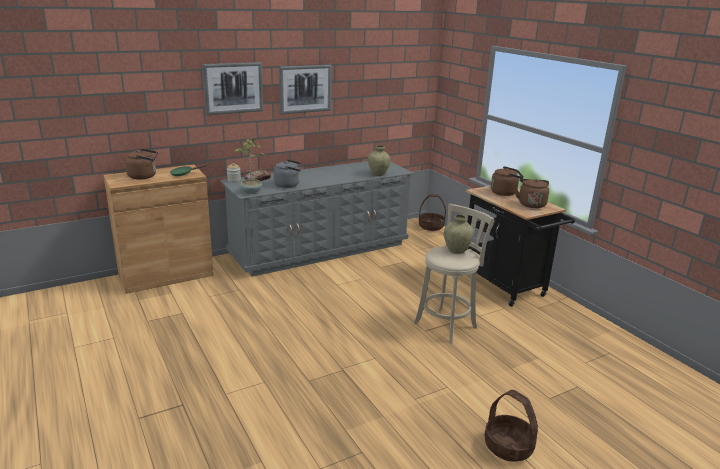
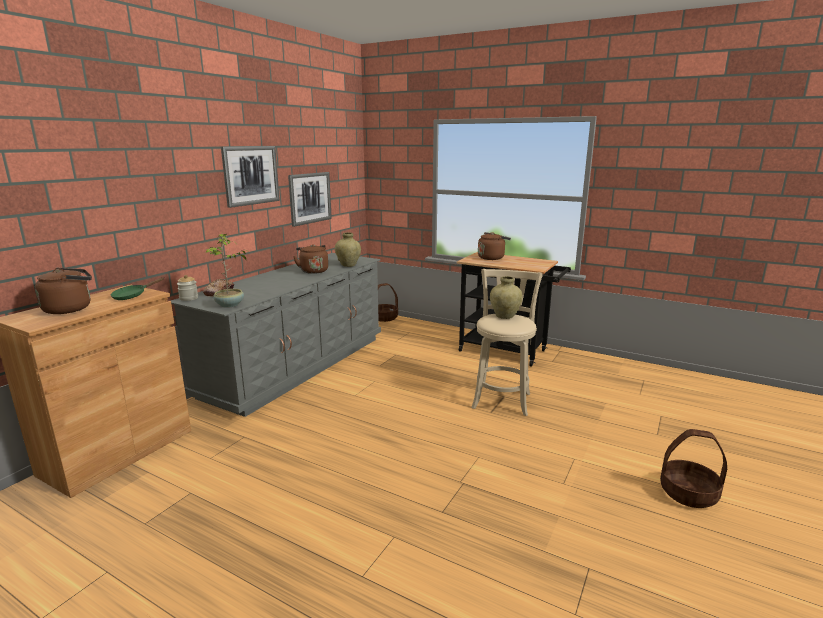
camera: 30 degrees left, 5 degrees down
picture [202,62,263,115] -> picture moved to [288,172,332,227]
grey kettle [274,159,302,188] -> none
brown kettle [514,179,549,208] -> brown kettle moved to [293,244,328,274]

